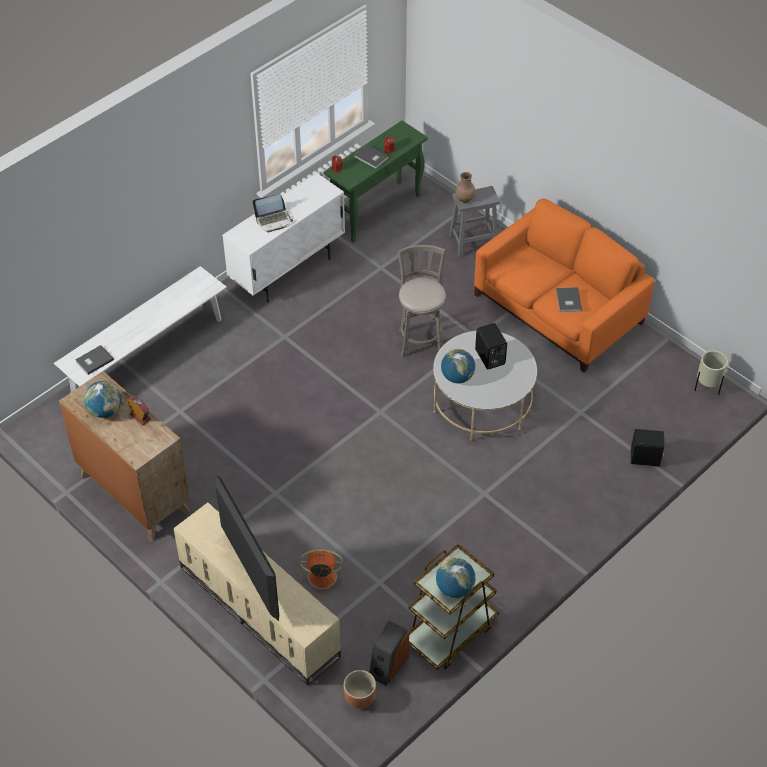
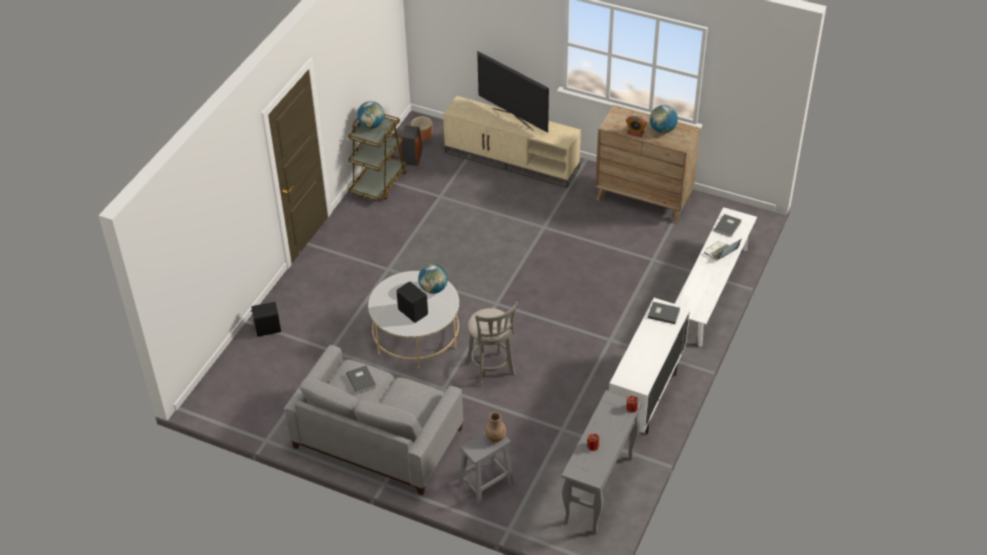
camera: 160 degrees right, 5 degrees down
laptop [253,194,293,233] -> laptop moved to [704,238,742,260]
orange fan [300,548,344,595] -> none
green console table [324,121,428,243] -> grey console table [562,390,643,534]
grey book [354,144,389,169] -> grey book moved to [648,302,680,324]
orange sofa [474,199,654,372] -> grey sofa [284,345,463,495]
beige planter [694,350,728,395] -> none

